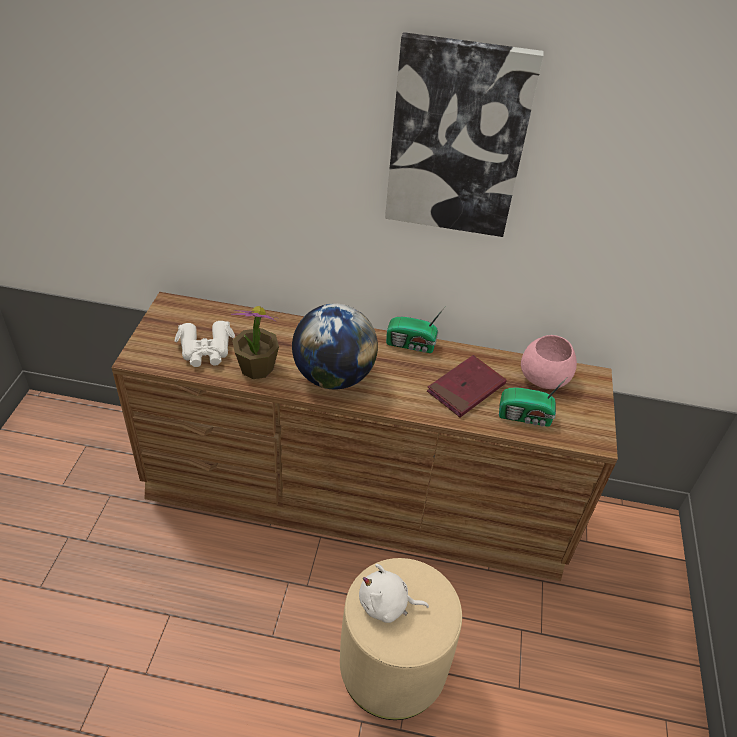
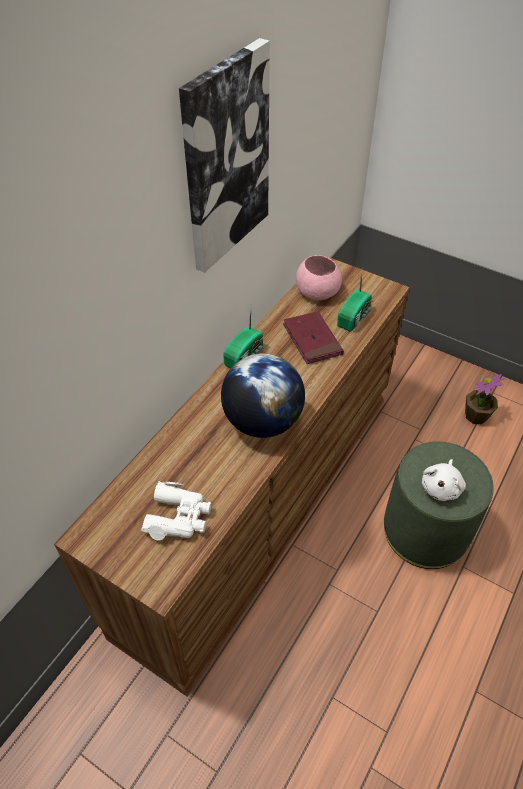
camera: 65 degrees left, 5 degrees up
potted plant [231,306,279,379] -> potted plant moved to [465,374,504,424]
beige ottoman [340,558,462,720] -> green ottoman [384,441,494,569]

